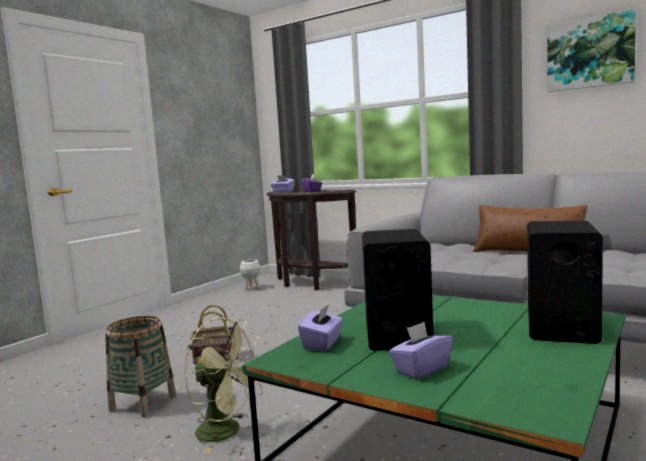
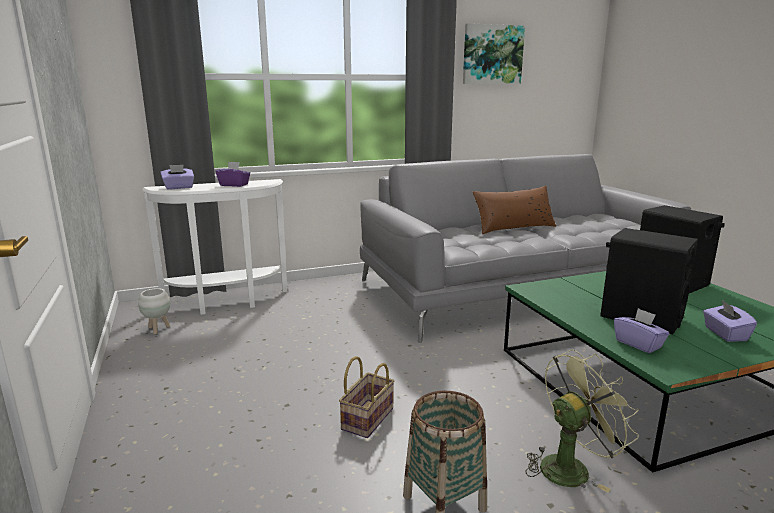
camera: 55 degrees left, 10 degrees up
brown console table [266,190,356,290] -> white console table [142,179,287,315]

